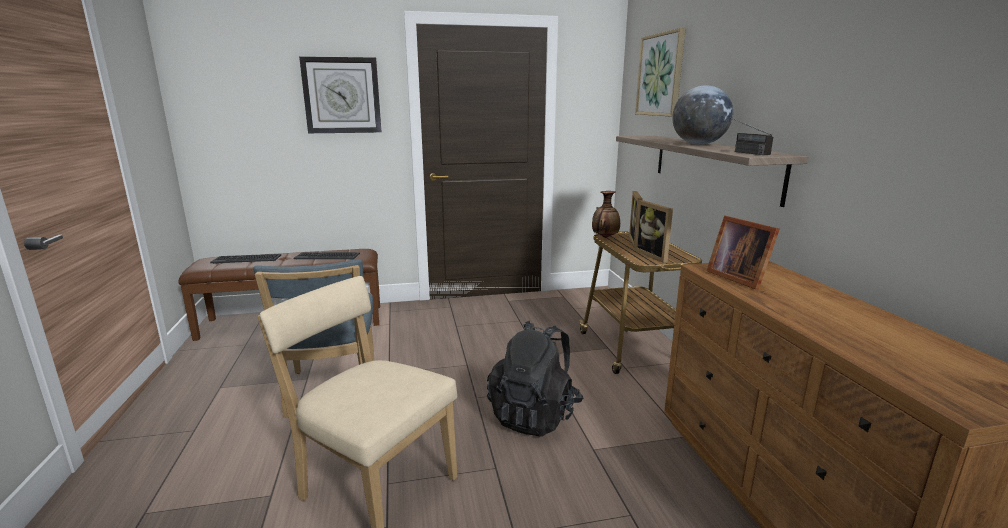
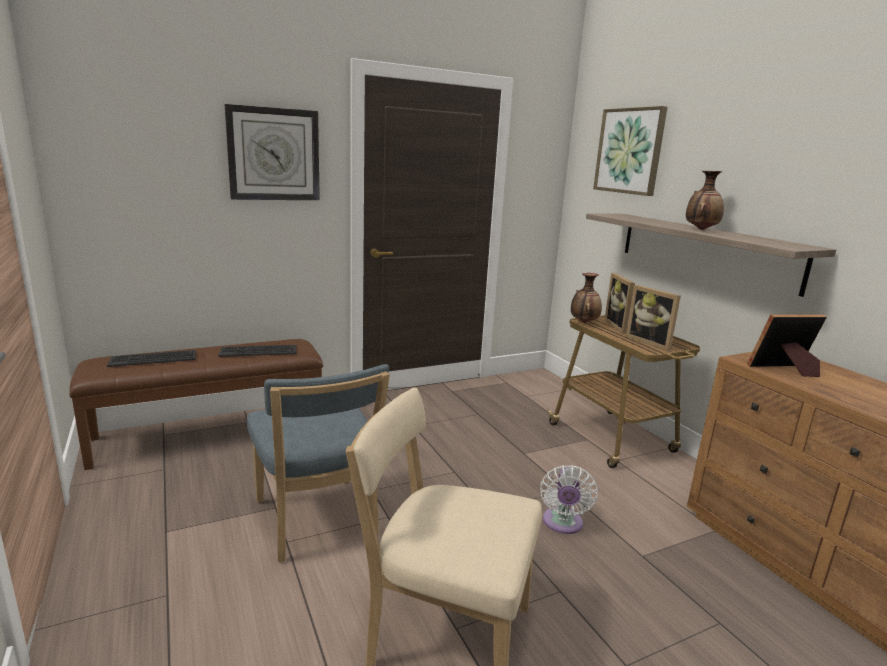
camera: 15 degrees left, 0 degrees up
black backpack [487,321,583,437] -> white fan [540,465,598,534]
globe [672,85,733,145] -> vase [686,171,724,230]
picture frame [706,215,780,290] -> picture frame turned 120 degrees clockwise [747,314,827,377]
radio [730,117,773,155] -> none

